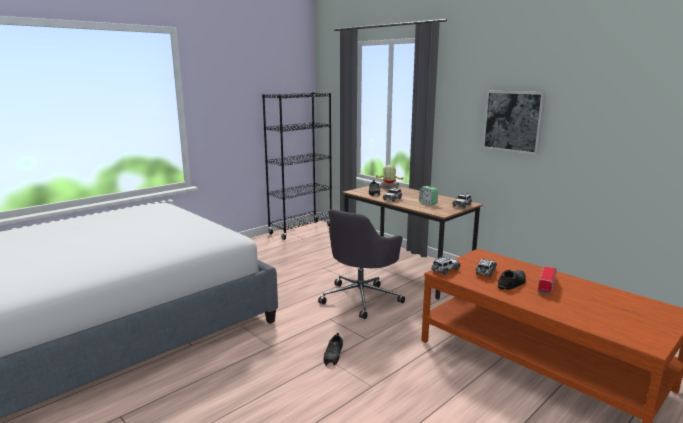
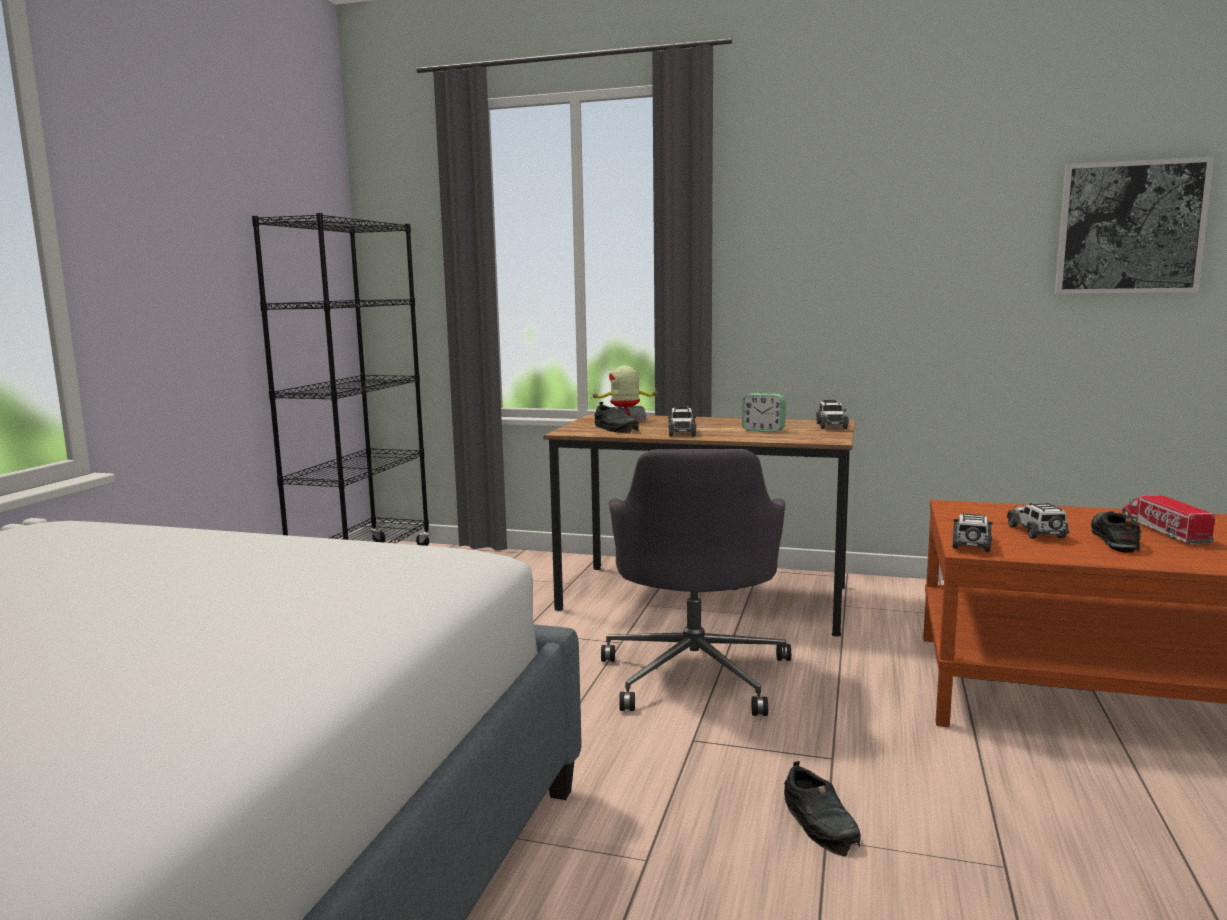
camera: 30 degrees left, 5 degrees down
picture [482,90,546,155] -> picture moved to [1055,157,1214,294]

